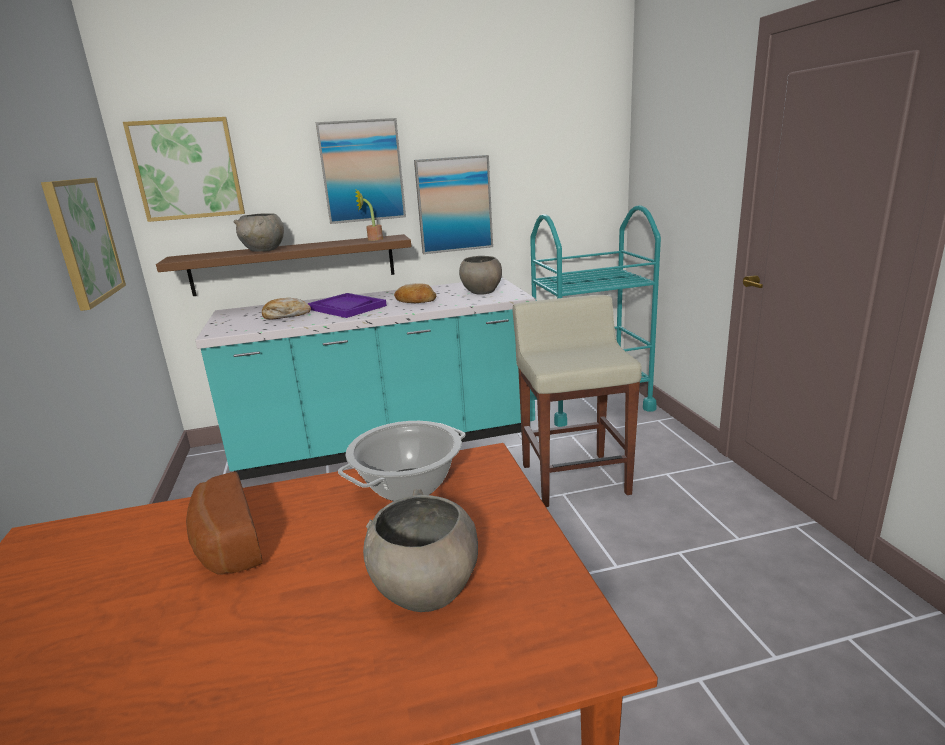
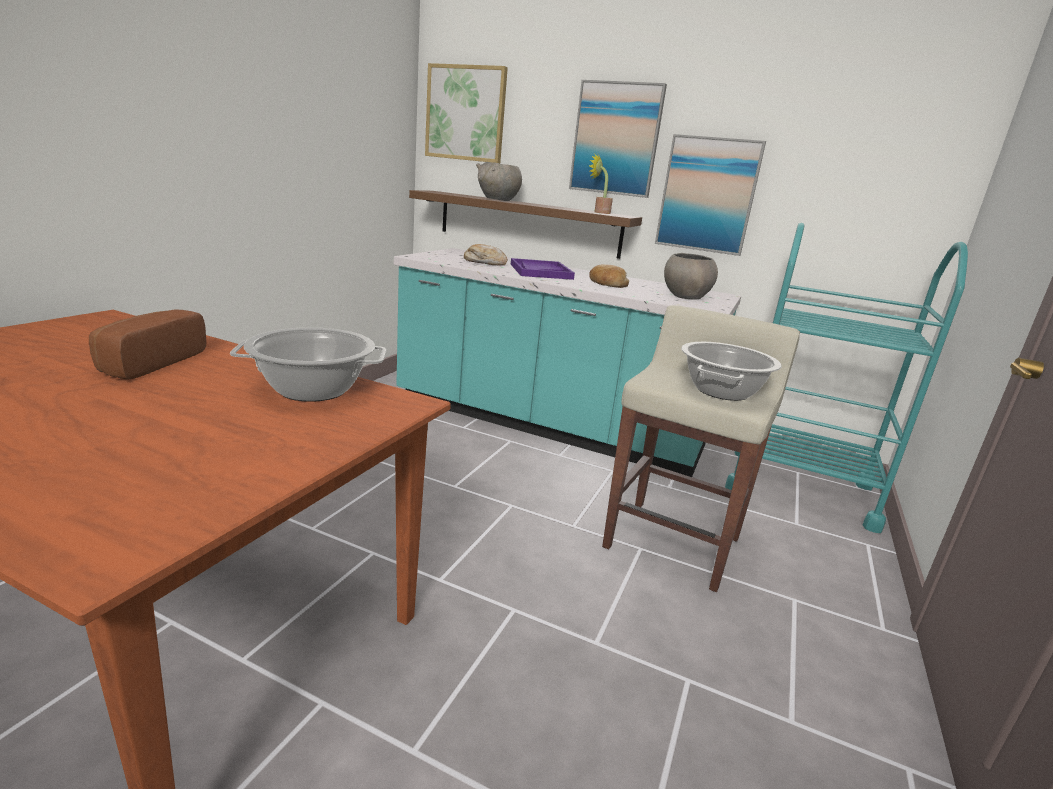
camera: 35 degrees right, 0 degrees up
picture [41,178,126,311] -> none
grey bowl [363,489,478,612] -> none
none -> cooking pot [681,342,781,401]

